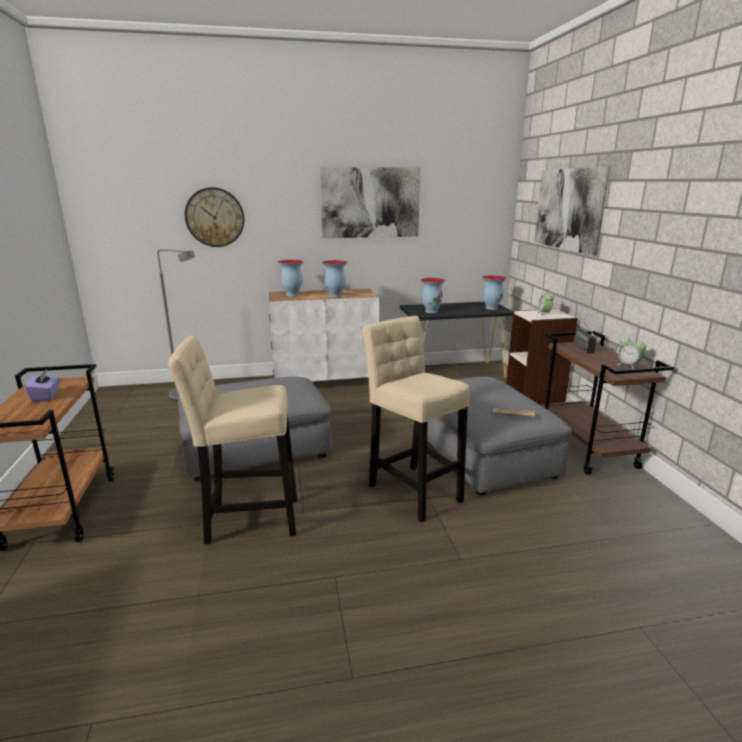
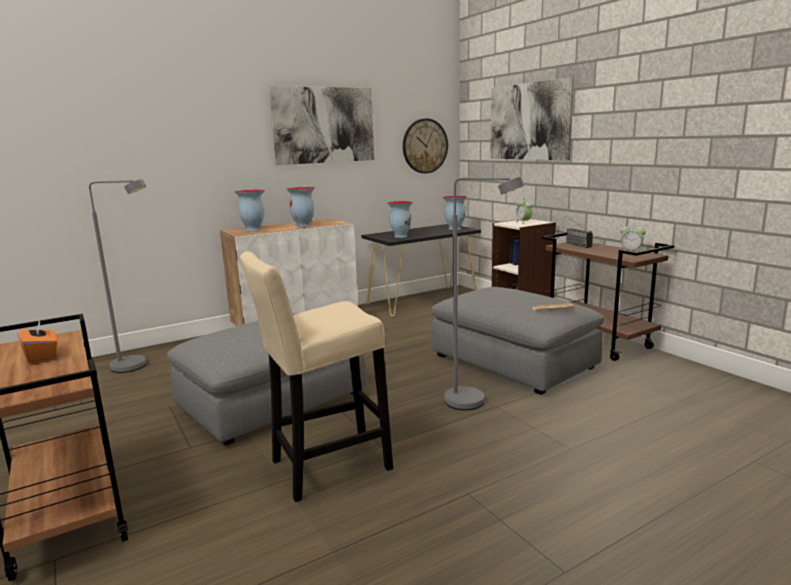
camera: 20 degrees left, 5 degrees down
purple tissue box [25,369,59,402] -> orange tissue box [17,318,57,364]
wall clock [185,187,244,247] -> wall clock moved to [403,118,448,173]
beige stool [362,316,470,523] -> grey floor lamp [445,177,524,410]

